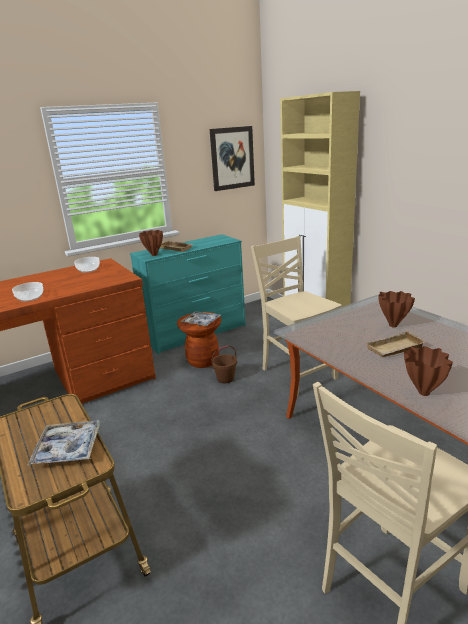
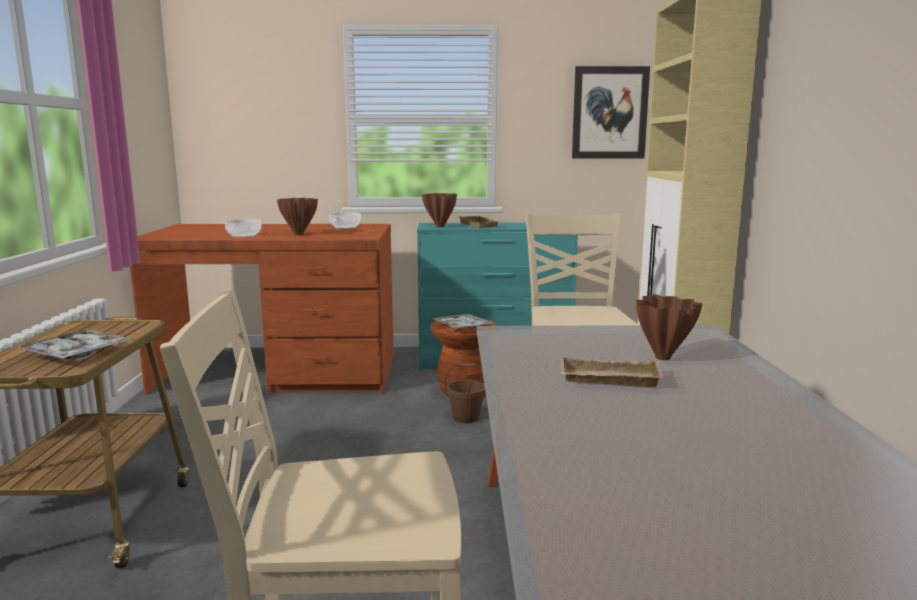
camera: 30 degrees right, 10 degrees down
brown vase [404,346,453,396] -> brown vase moved to [277,198,318,235]

